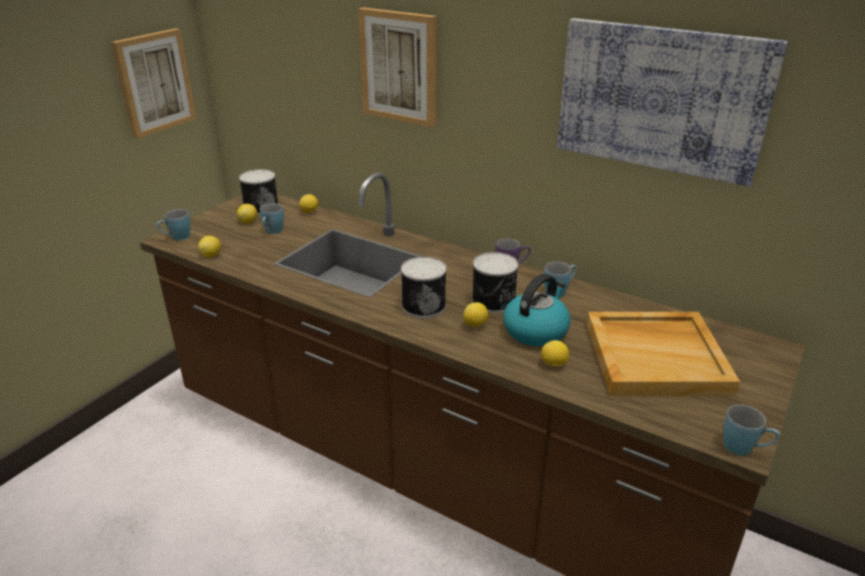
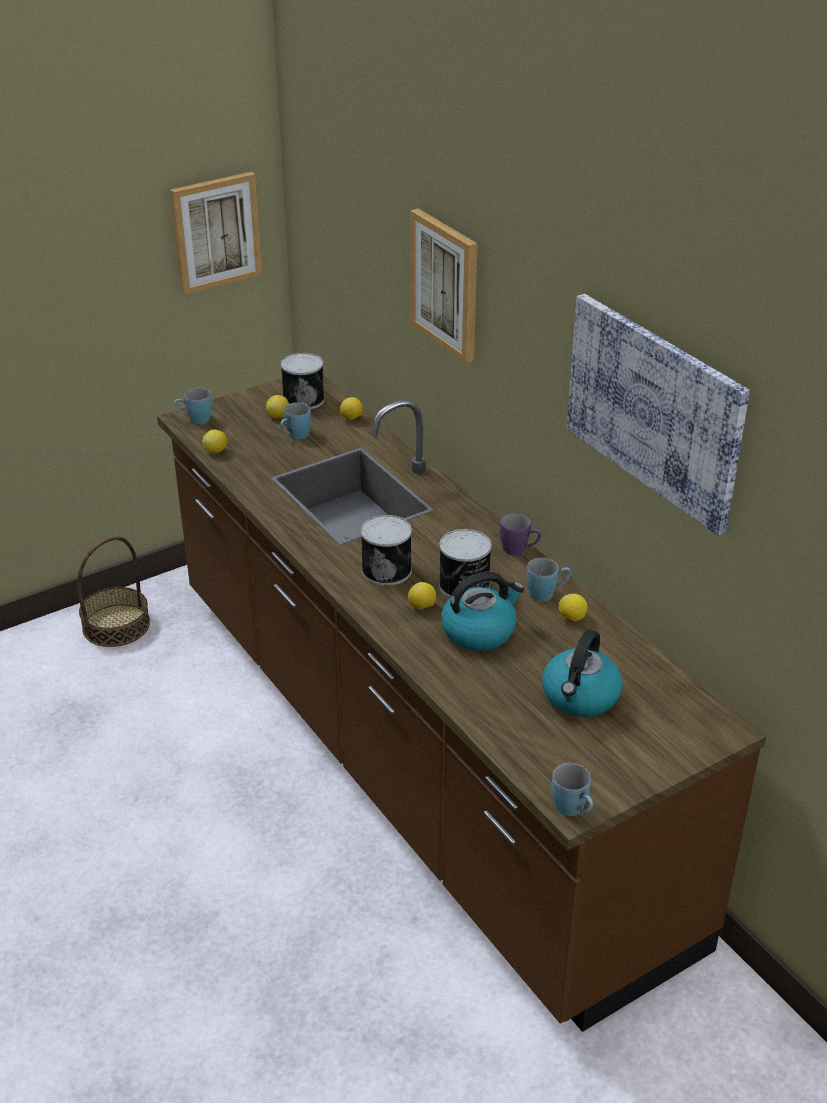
camera: 25 degrees right, 5 degrees up
lemon [541,340,569,366] -> lemon moved to [558,594,587,622]
beige tray [586,312,740,396] -> kettle [542,629,623,717]
none -> basket [77,536,150,647]

